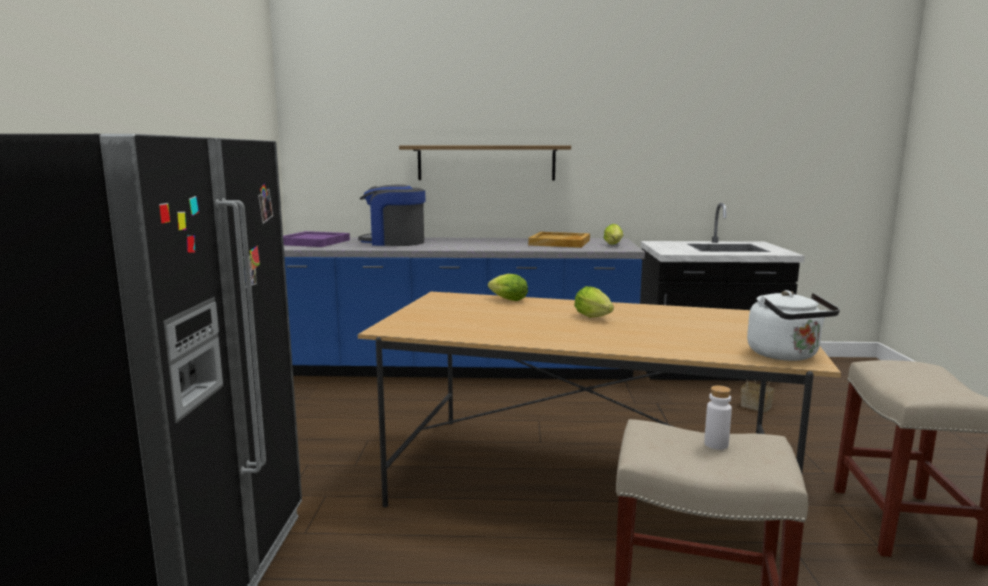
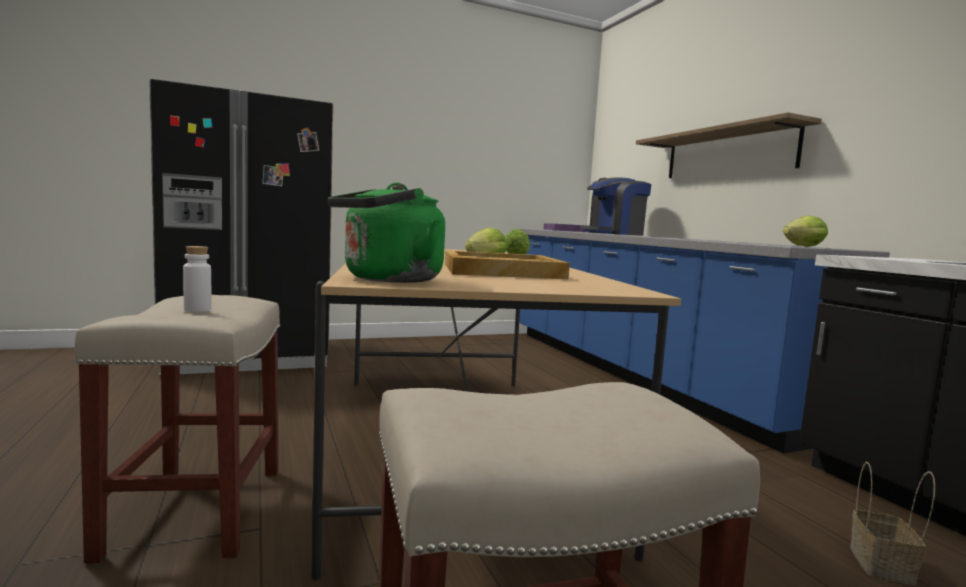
camera: 65 degrees right, 5 degrees down
coffee machine [358,185,425,246] -> coffee machine turned 105 degrees counterclockwise [580,177,652,236]
beige tray [528,232,590,248] -> beige tray moved to [445,250,570,279]
white kettle [747,290,840,361] -> green kettle [328,183,445,283]

